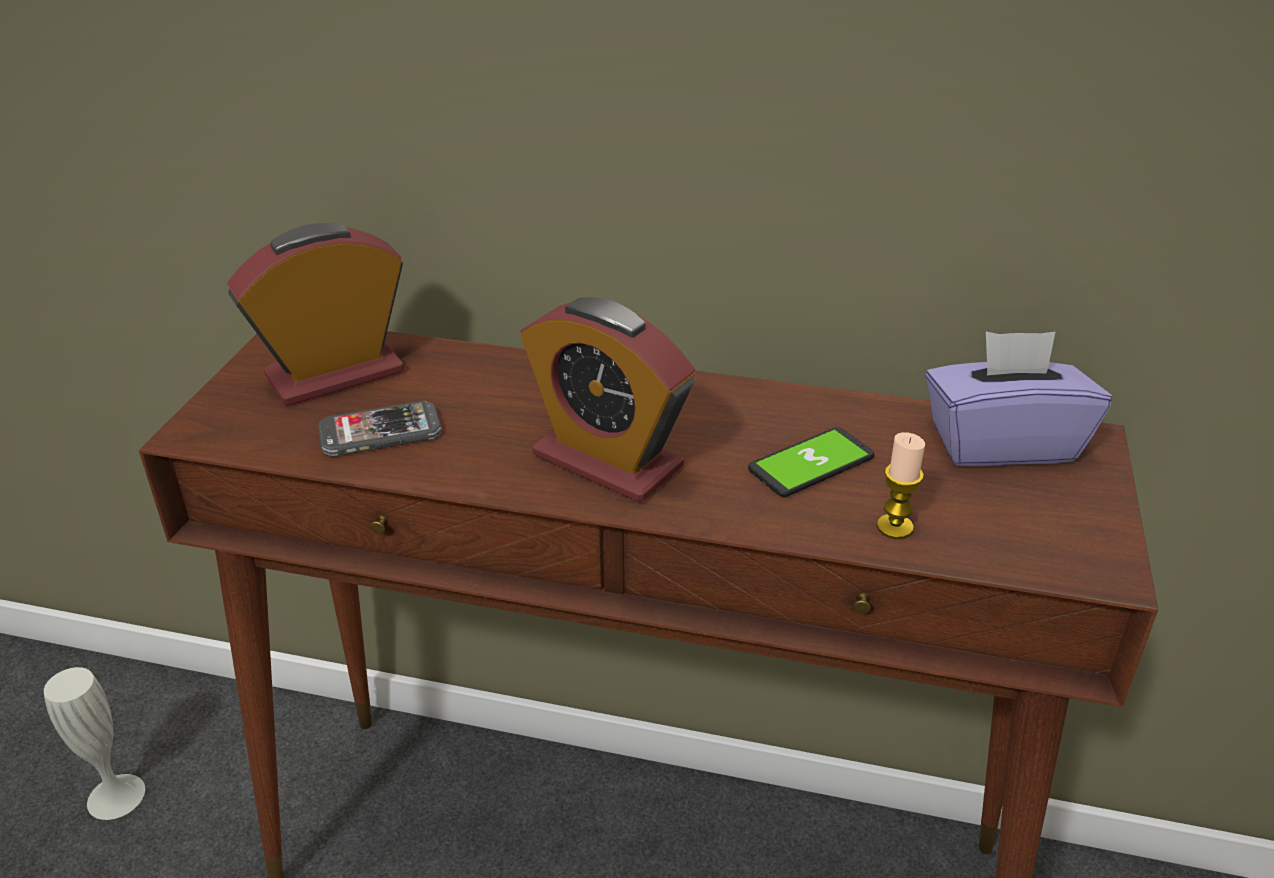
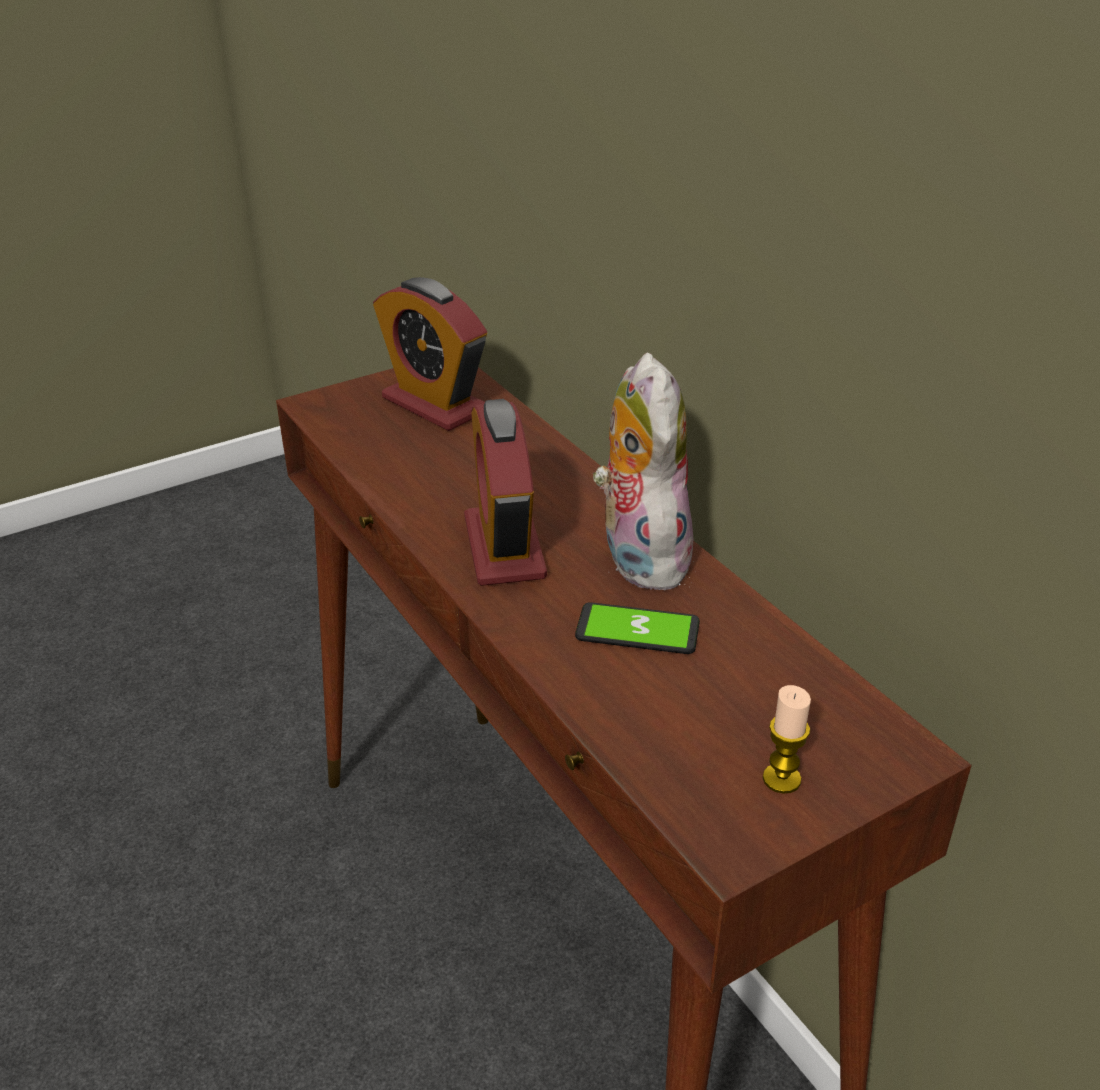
camera: 45 degrees right, 0 degrees up
white vase [44,667,145,820] -> none
alarm clock [228,223,404,406] -> alarm clock turned 150 degrees counterclockwise [373,277,487,431]
phone [318,401,442,456] -> none
candle [877,432,925,539] -> candle moved to [763,685,811,794]
purple tissue box [925,332,1112,466] -> none
none -> plush toy [593,353,697,591]

